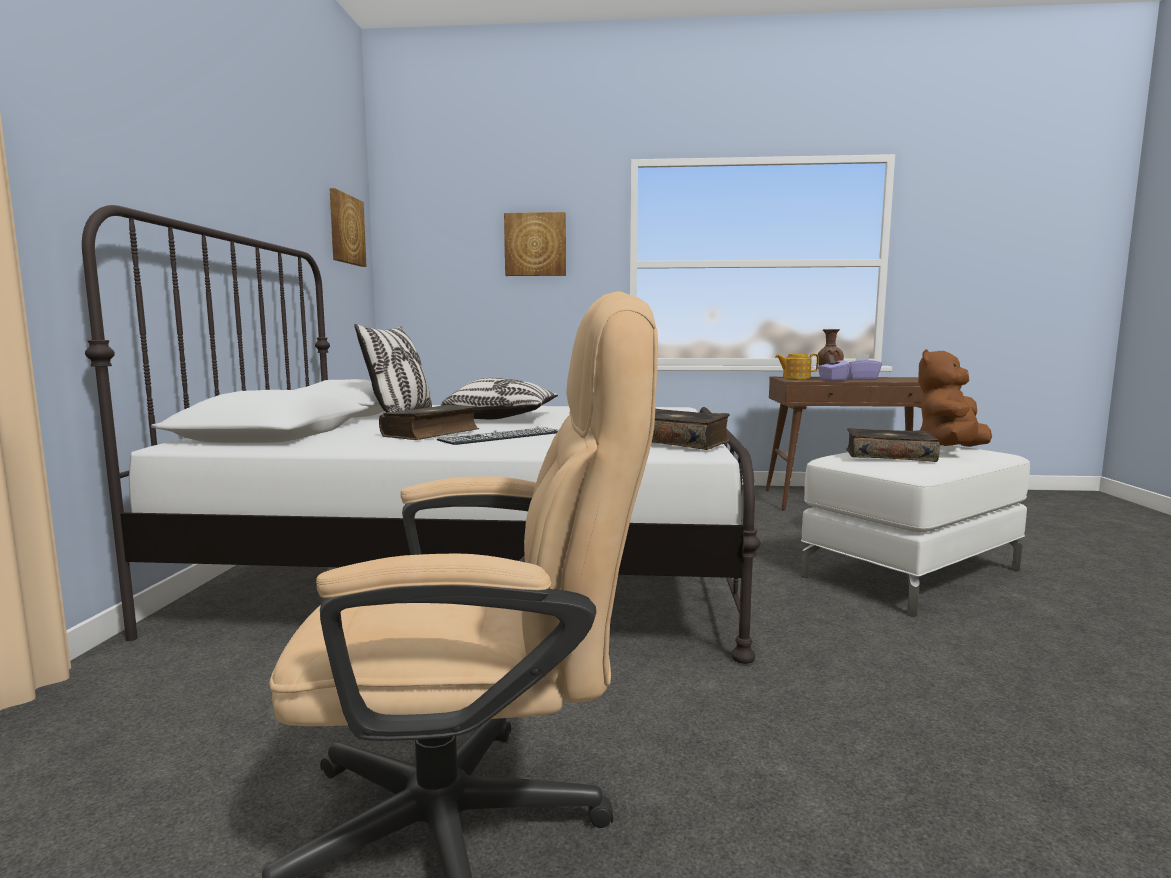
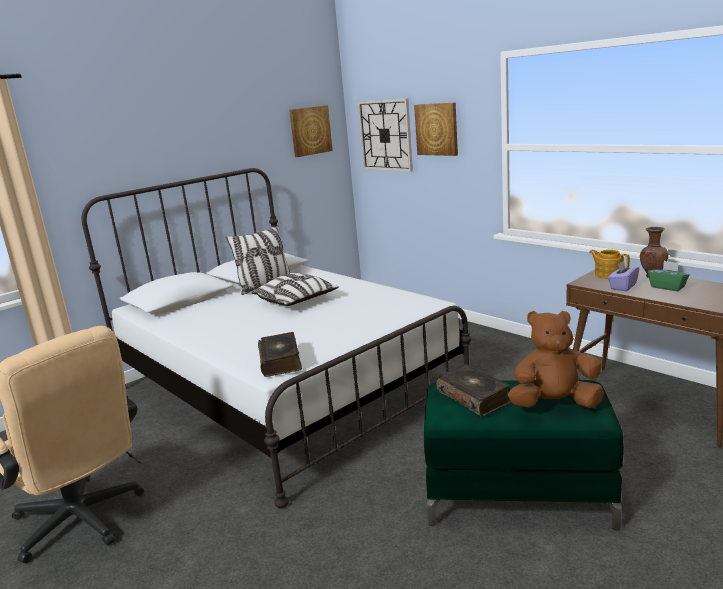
camera: 45 degrees right, 10 degrees up
book [379,405,479,440] -> none
keyboard [437,426,558,445] -> none
white ottoman [801,445,1030,617] -> green ottoman [424,380,624,530]
purple tissue box [847,354,882,380] -> green tissue box [648,261,690,291]
none -> wall clock [358,98,413,172]

